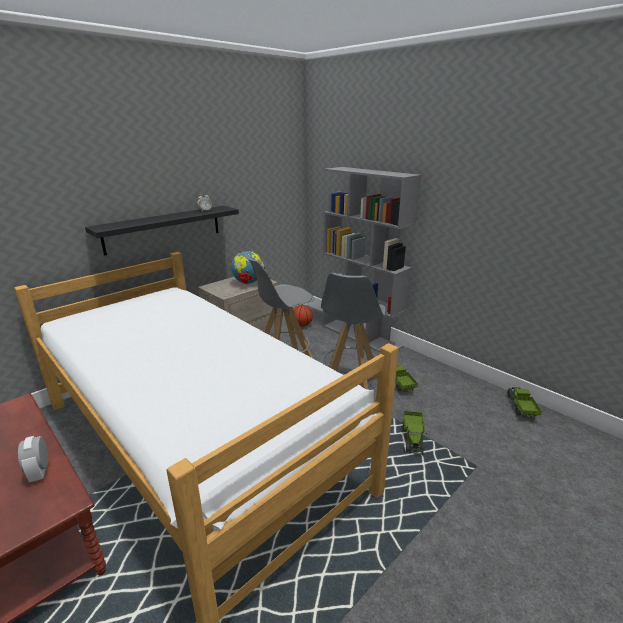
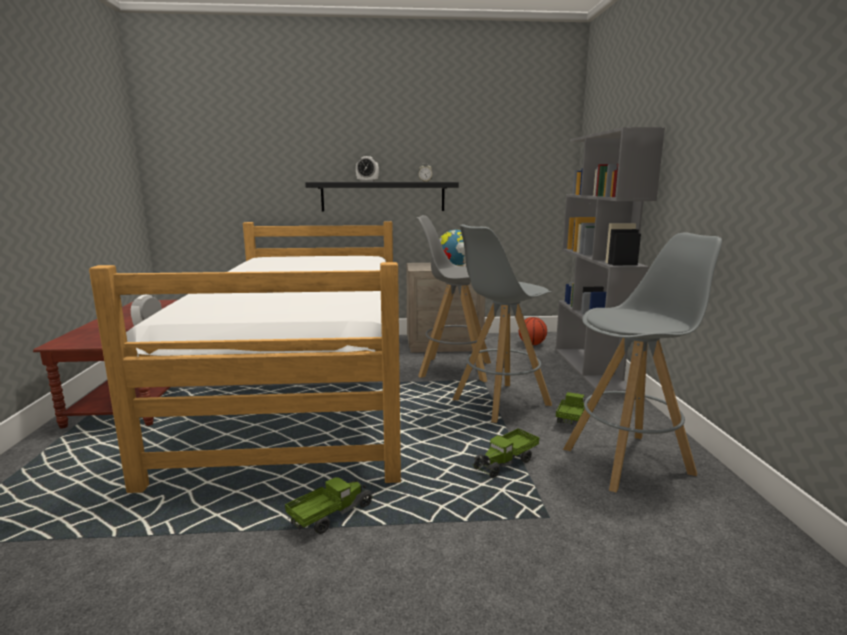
camera: 40 degrees right, 10 degrees down
toy truck [507,387,542,418] -> toy truck moved to [285,477,373,534]
none -> alarm clock [356,156,379,182]
none -> grey stool [563,232,722,492]

